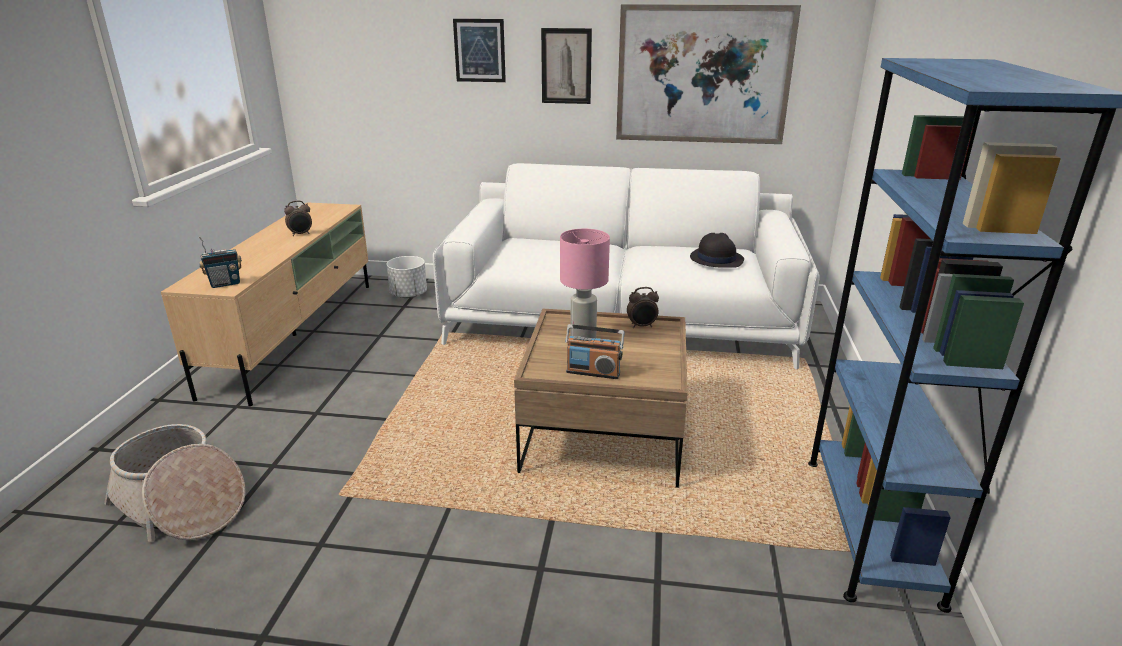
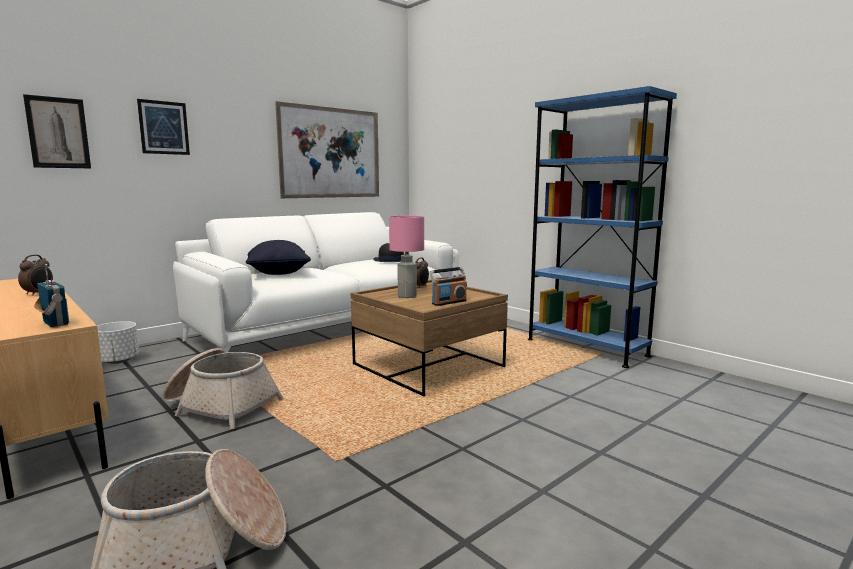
camera: 50 degrees left, 15 degrees down
radio [199,237,242,288] -> radio turned 60 degrees counterclockwise [34,264,69,327]
picture [541,28,592,104] -> picture moved to [23,94,91,168]
none -> basket [163,348,284,429]
none -> black pillow [246,240,311,275]

